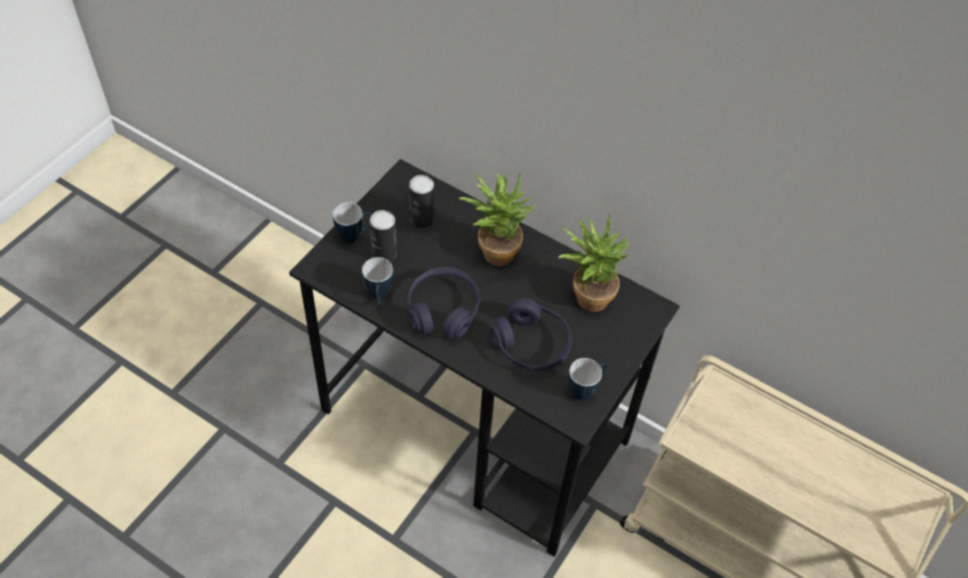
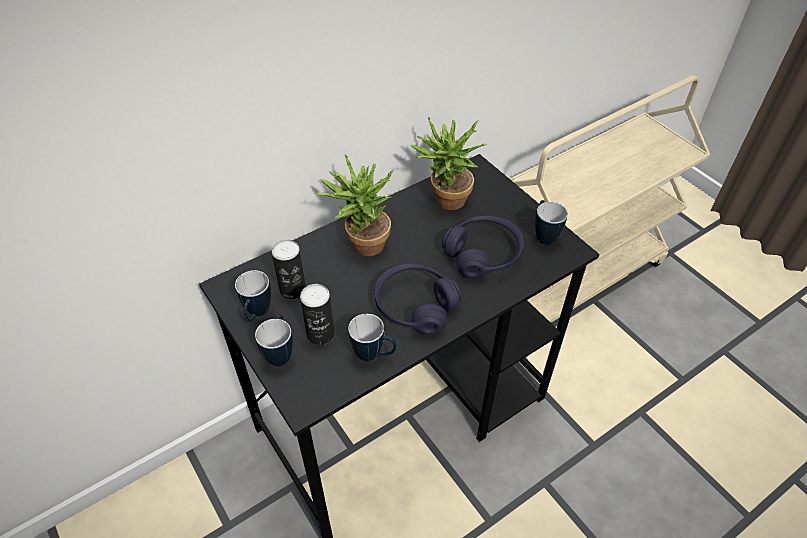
camera: 65 degrees left, 5 degrees down
none -> mug [235,270,271,322]

